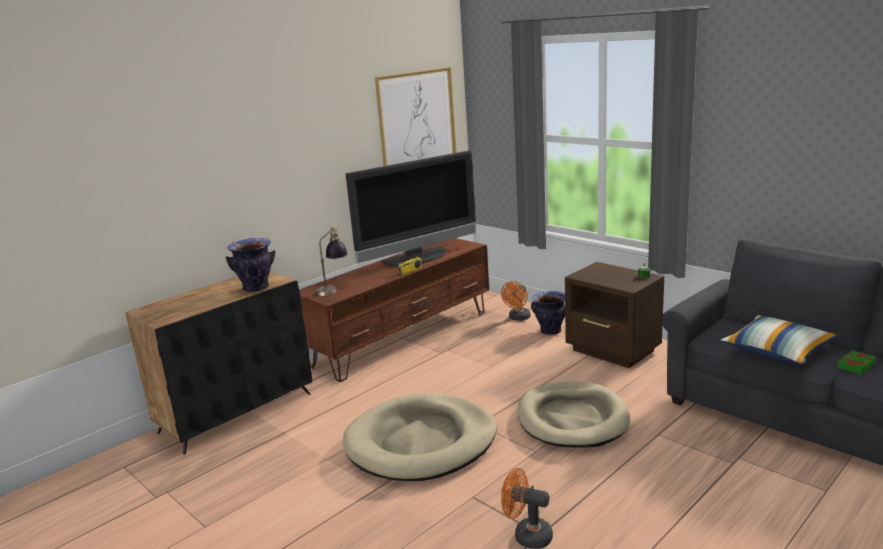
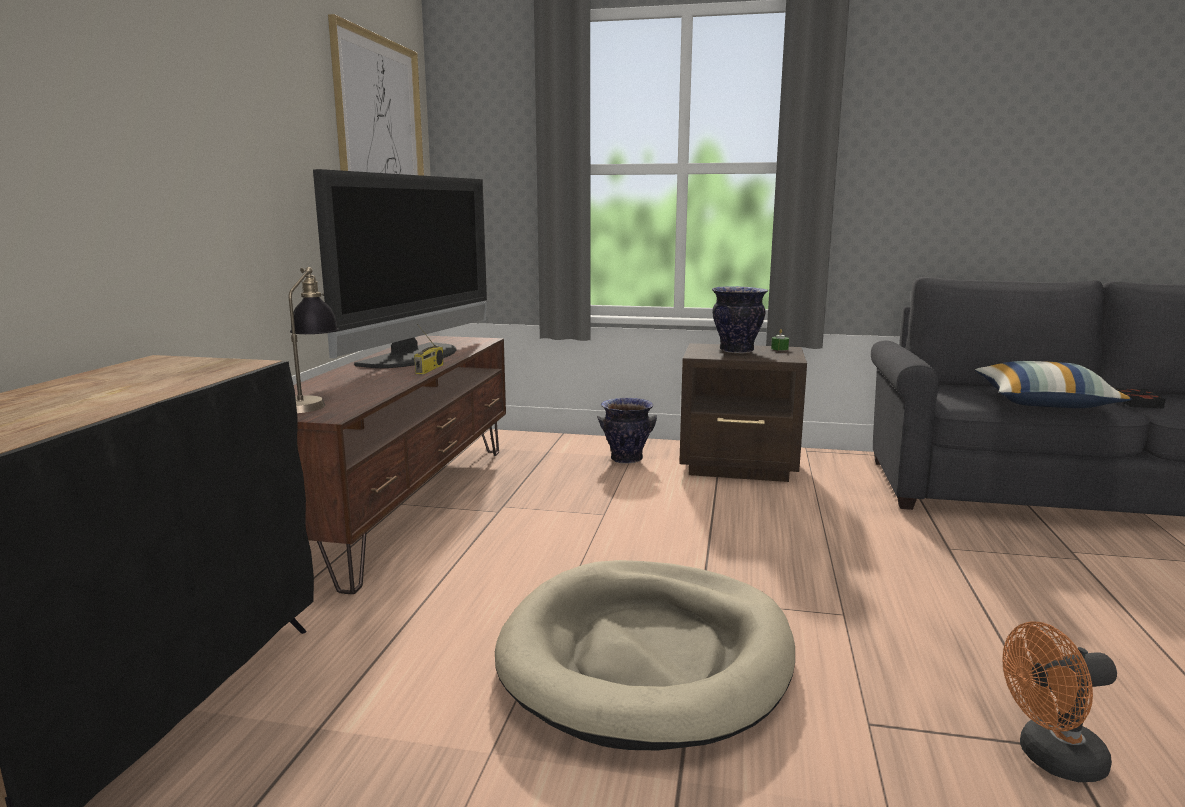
camera: 35 degrees left, 5 degrees down
vase [226,238,275,293] -> vase moved to [712,286,768,353]
orange fan [501,281,531,321] -> none
beige dog bed [517,382,630,448] -> none
green book [838,350,876,375] -> black book [1115,387,1166,409]

